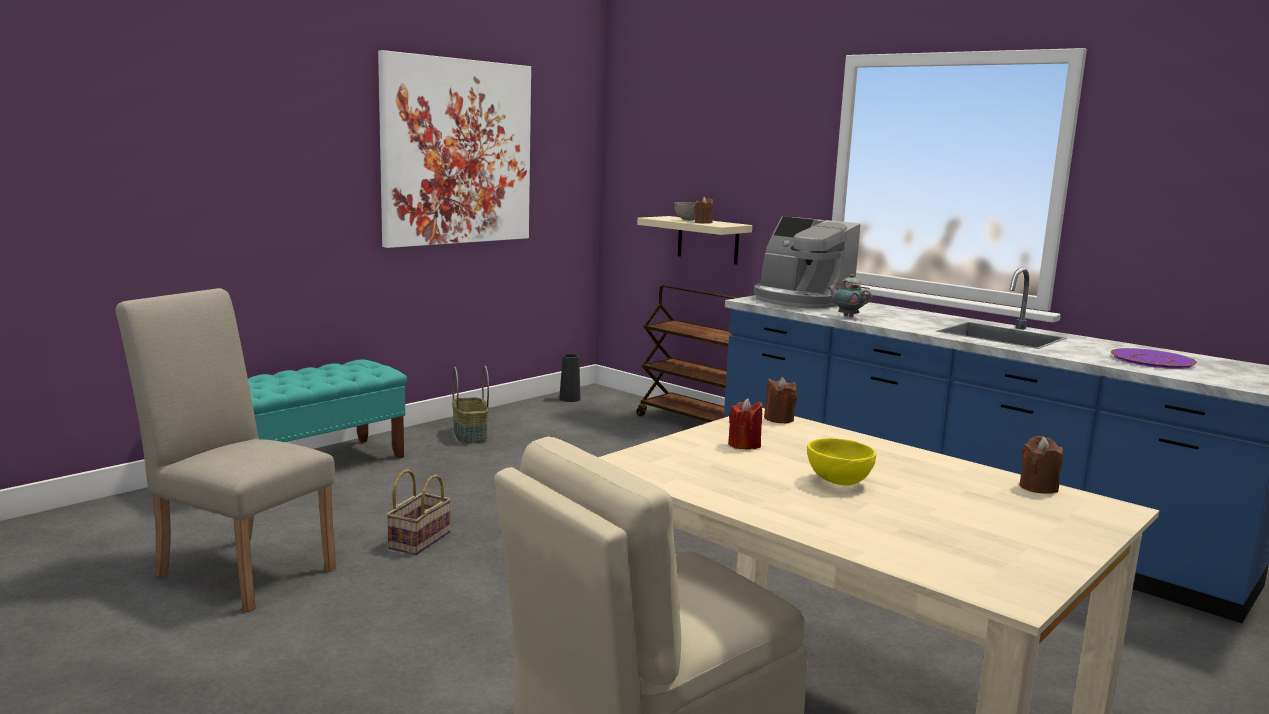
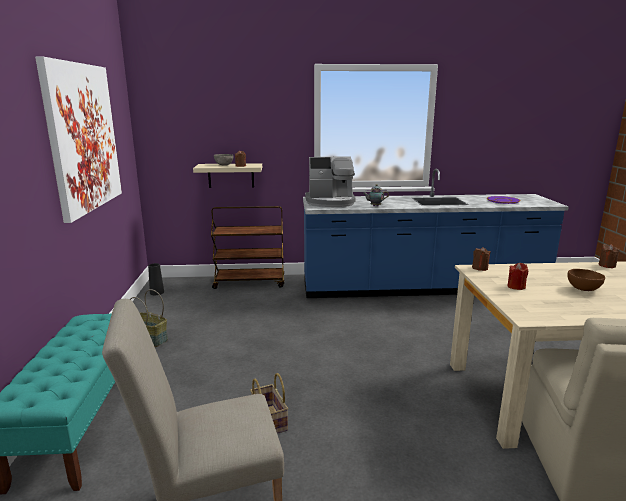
camera: 45 degrees left, 5 degrees up
yellow bowl [807,438,877,486] -> brown bowl [567,269,605,291]

